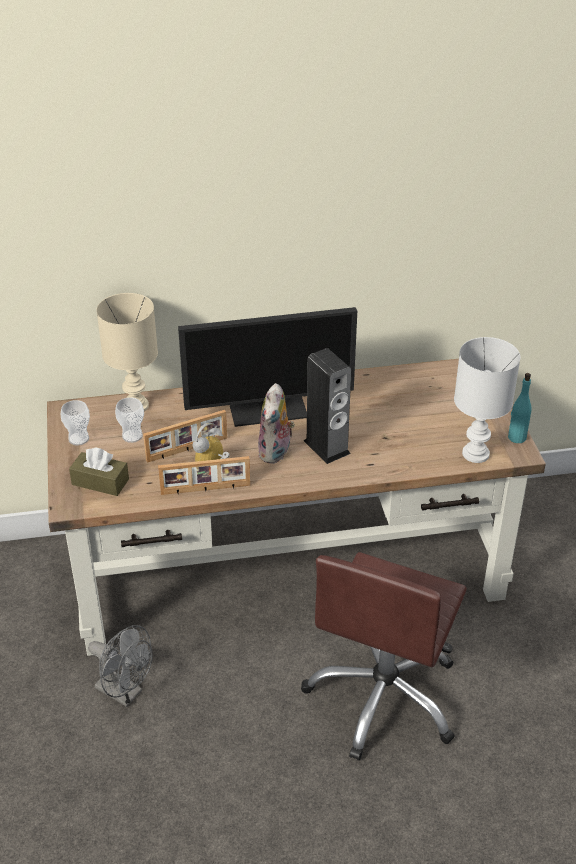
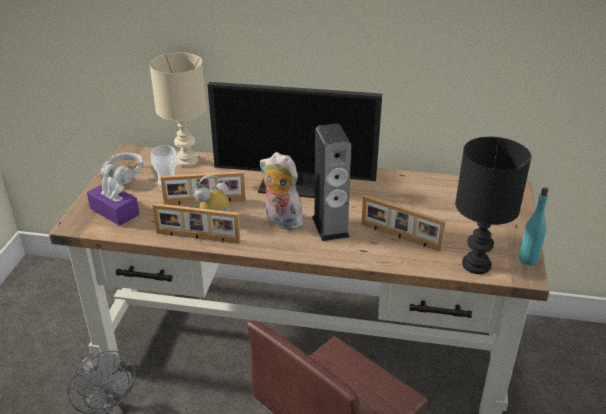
camera: 20 degrees right, 5 degrees down
cup [61,400,90,446] -> grey headphones [100,153,143,185]
brown tissue box [69,448,129,496] -> purple tissue box [87,177,139,226]
plush toy [258,383,295,464] -> plush toy turned 90 degrees clockwise [260,152,303,230]
white table lamp [454,337,521,463] -> black table lamp [455,137,532,274]
none -> picture frame [361,195,446,252]

